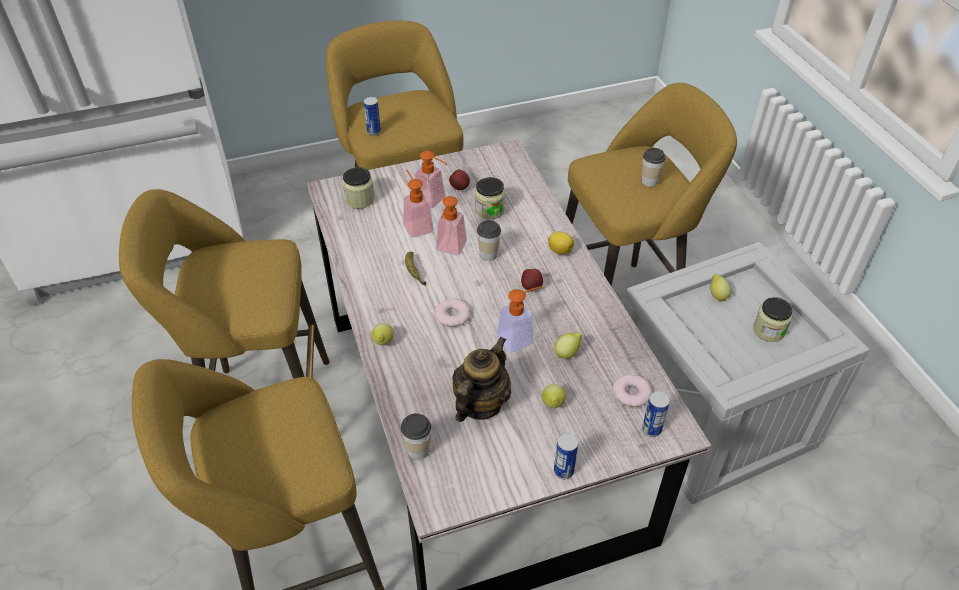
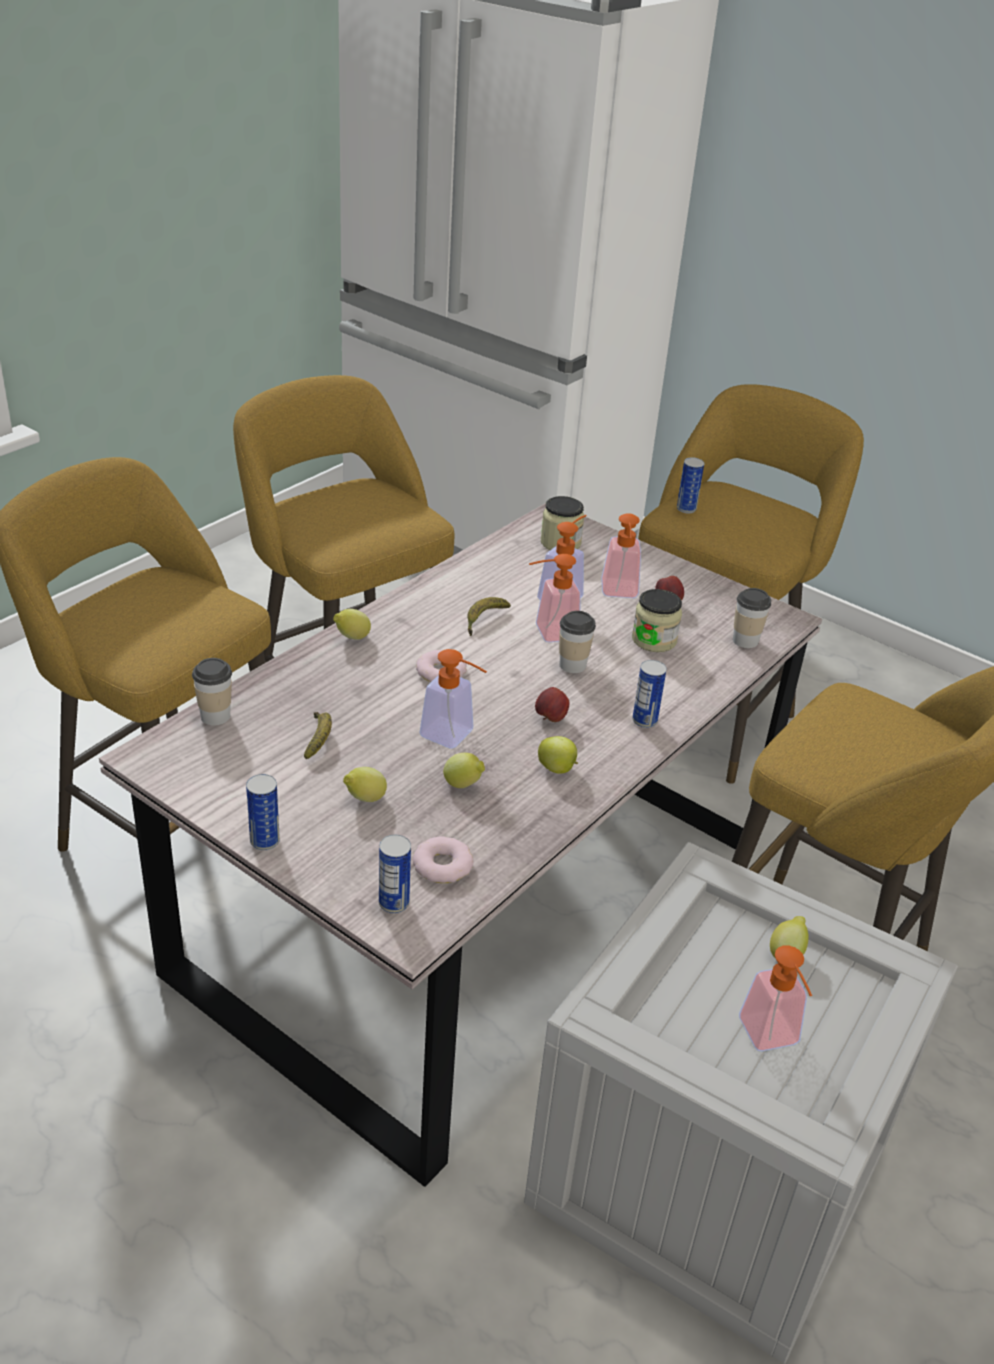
camera: 55 degrees right, 10 degrees down
teapot [452,337,511,422] -> banana [304,712,332,759]
lemon [548,231,574,255] -> can [632,660,667,728]
cup [642,148,666,187] -> cup moved to [733,588,771,648]
jar [753,297,792,342] -> soap dispenser [739,946,812,1051]
none -> apple [538,736,578,774]

